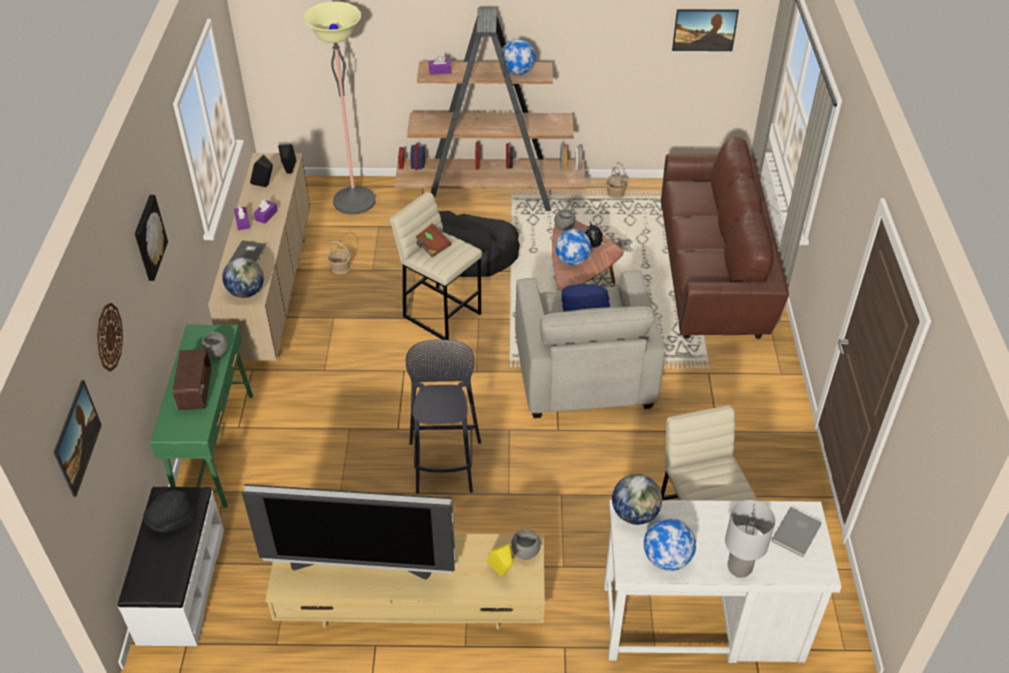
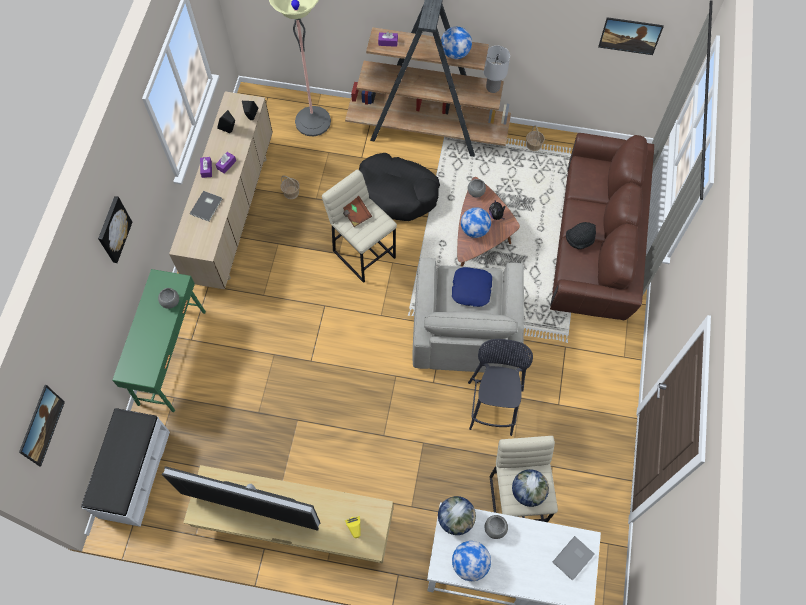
camera: 10 degrees right, 20 degrees up
wall clock [97,303,123,372] -> none
black hat [143,490,195,533] -> black hat moved to [566,222,596,249]
radio [173,349,211,410] -> none
globe [222,257,264,298] -> globe moved to [512,469,549,507]
grey stool [406,340,481,494] -> grey stool moved to [468,339,533,436]
grey bowl [511,529,541,560] -> grey bowl moved to [485,515,508,539]
grey table lamp [725,500,776,578] -> grey table lamp moved to [483,46,510,93]

